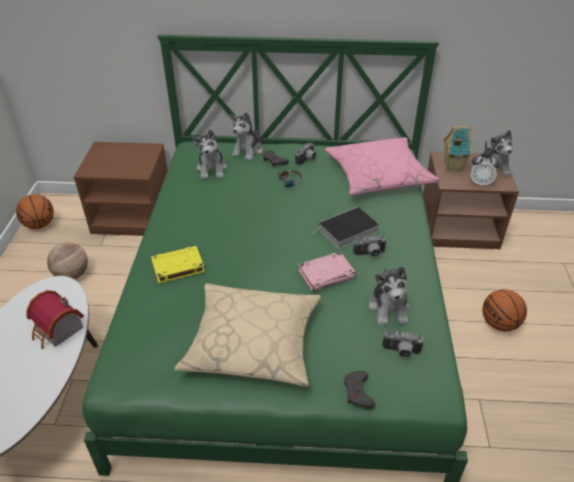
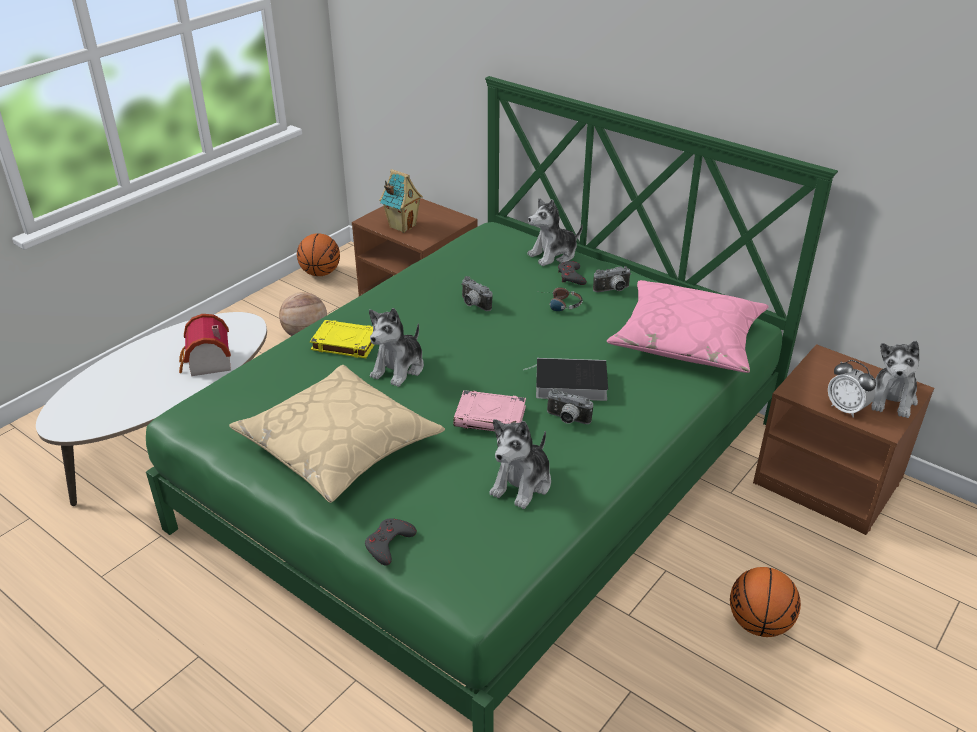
camera: 35 degrees right, 5 degrees down
plush toy [192,129,227,179] -> plush toy moved to [369,308,424,387]
camera [382,329,424,358] -> camera moved to [461,276,493,311]
toy house [443,126,472,171] -> toy house moved to [379,169,423,233]

